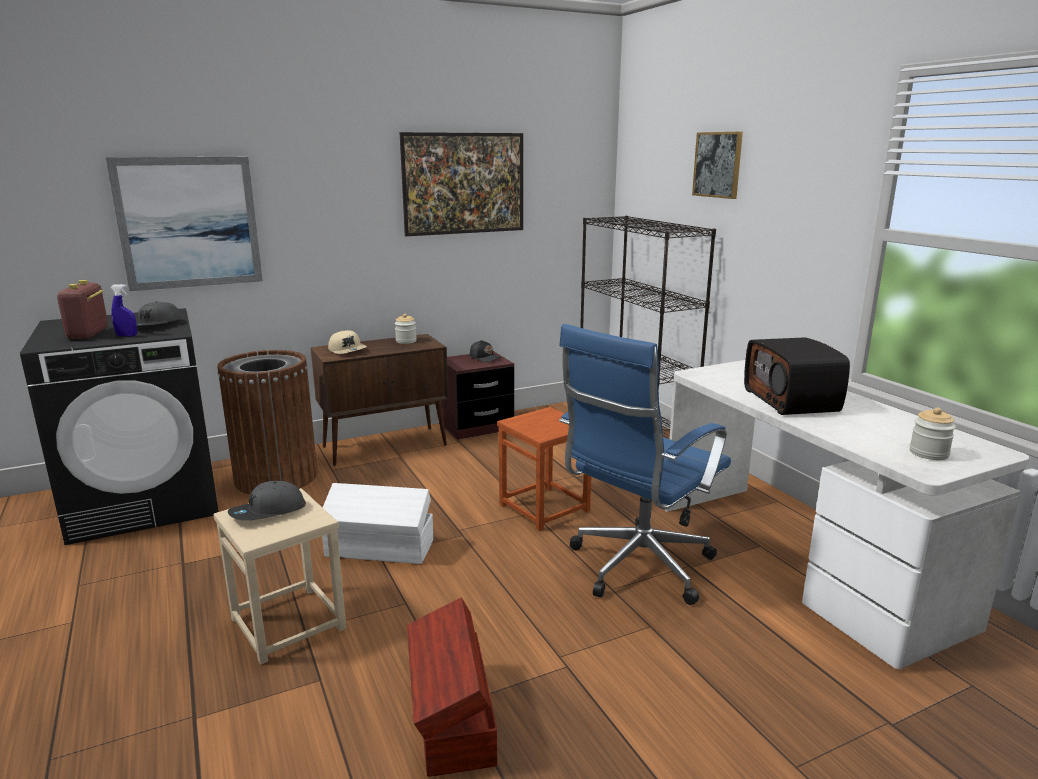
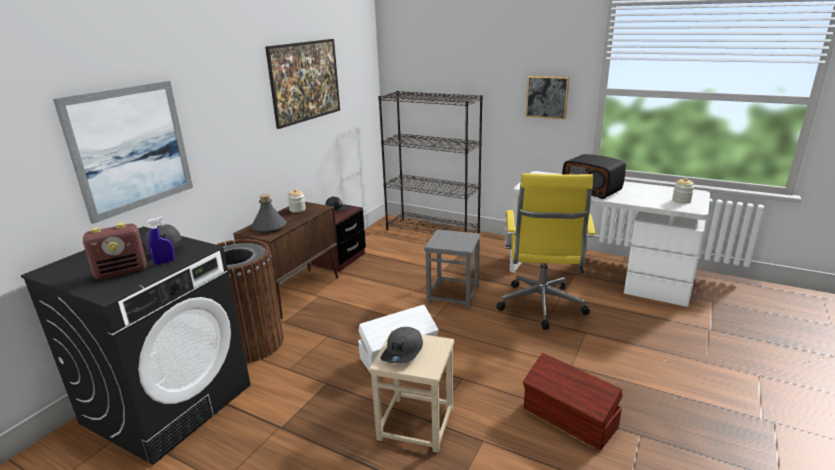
camera: 35 degrees left, 5 degrees up
radio [57,280,108,339] -> radio turned 75 degrees counterclockwise [83,223,147,279]
beige cap [328,330,367,354] -> grey bottle [251,194,287,233]
brown stool [497,407,591,531] -> grey stool [424,229,481,308]
blue office chair [559,324,731,605] -> yellow office chair [496,173,595,330]
picture [692,132,743,199] -> picture moved to [526,76,569,120]

